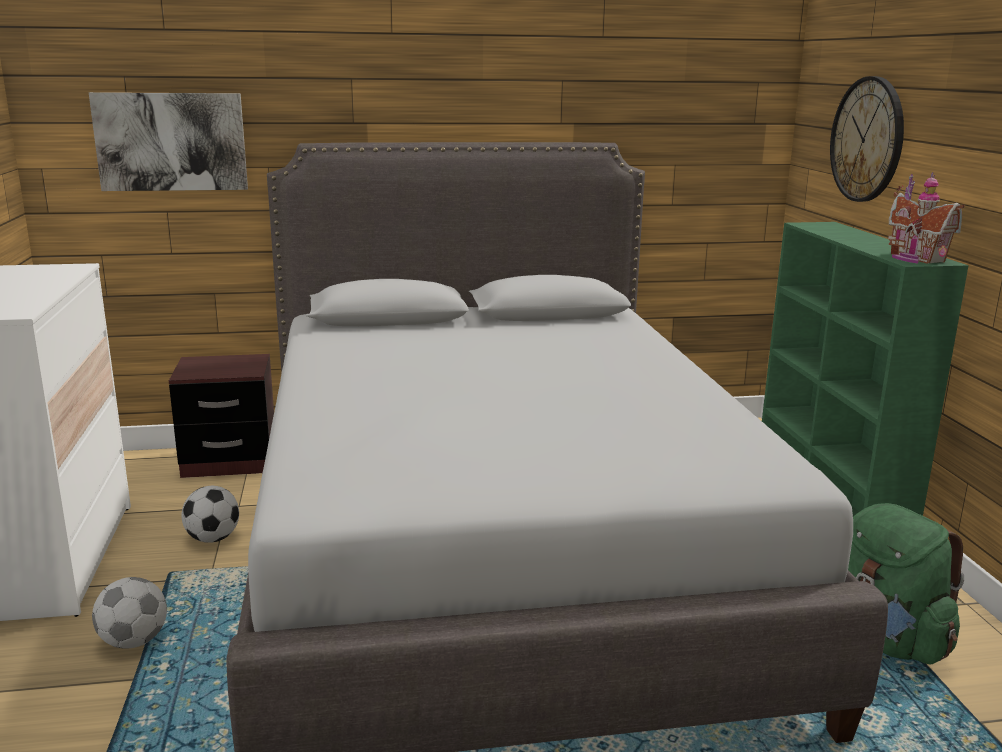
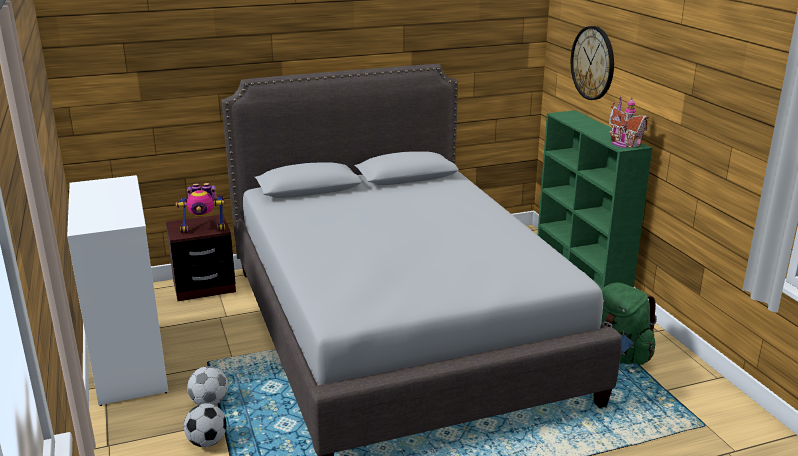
camera: 10 degrees left, 5 degrees up
picture [89,92,248,191] -> none
football [181,486,239,543] -> football moved to [184,403,227,447]
none -> toy robot [176,183,225,233]

